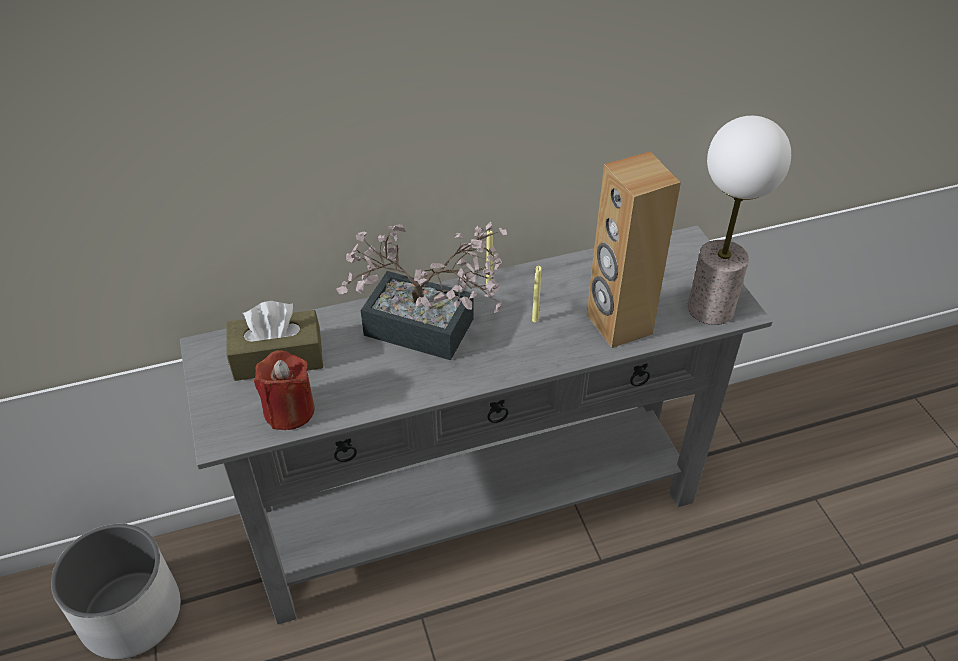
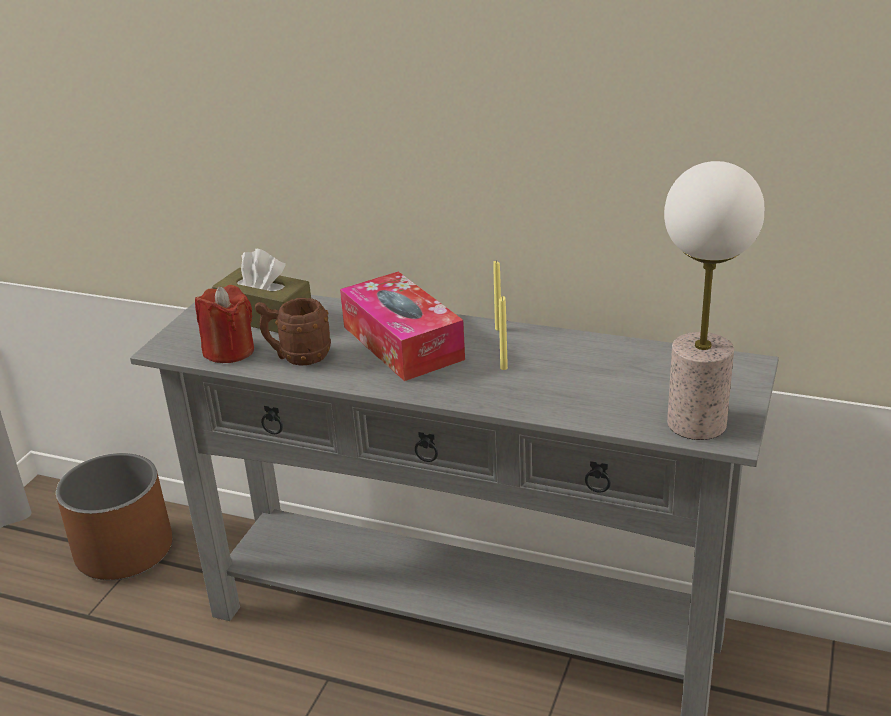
camera: 40 degrees right, 15 degrees down
white planter [51,524,181,659] -> brown planter [56,453,172,580]
potted plant [336,222,507,360] -> tissue box [340,271,465,381]
brown speaker [586,152,681,348] -> none
none -> brown mug [255,298,331,366]

